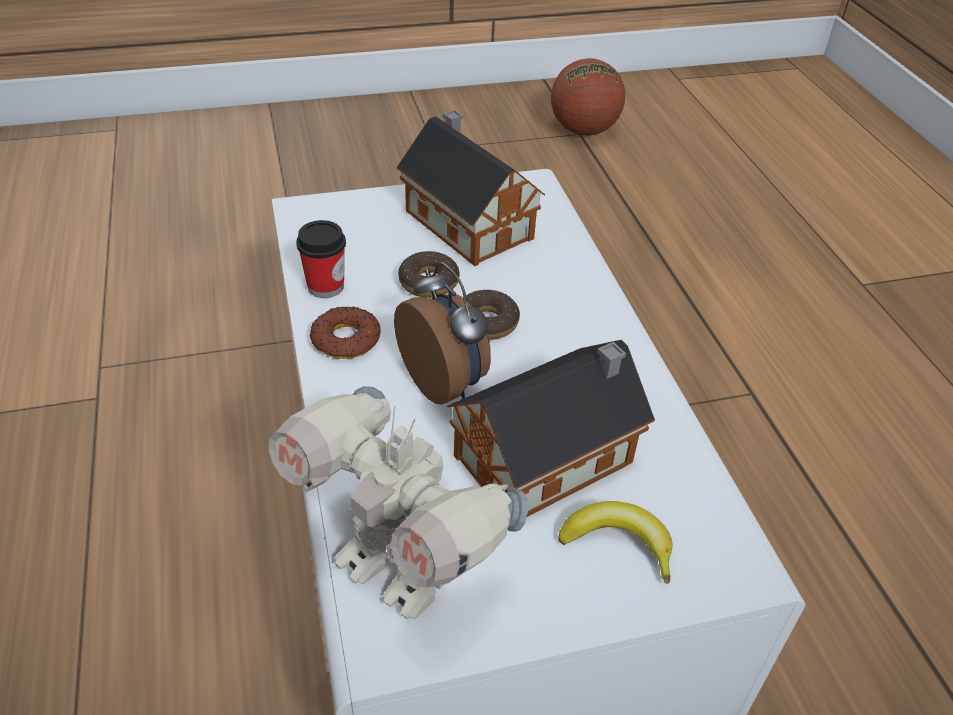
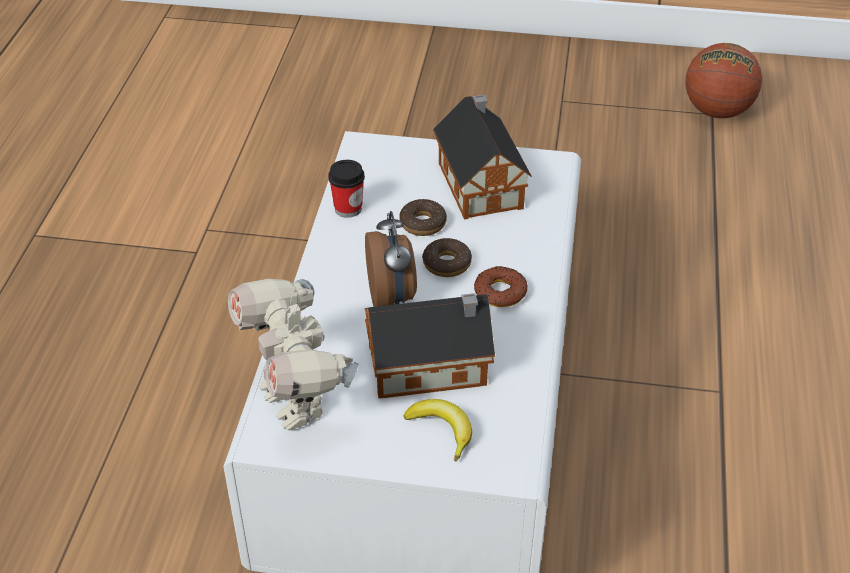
camera: 25 degrees right, 0 degrees up
donut [310,307,381,359] -> donut moved to [474,266,528,307]

